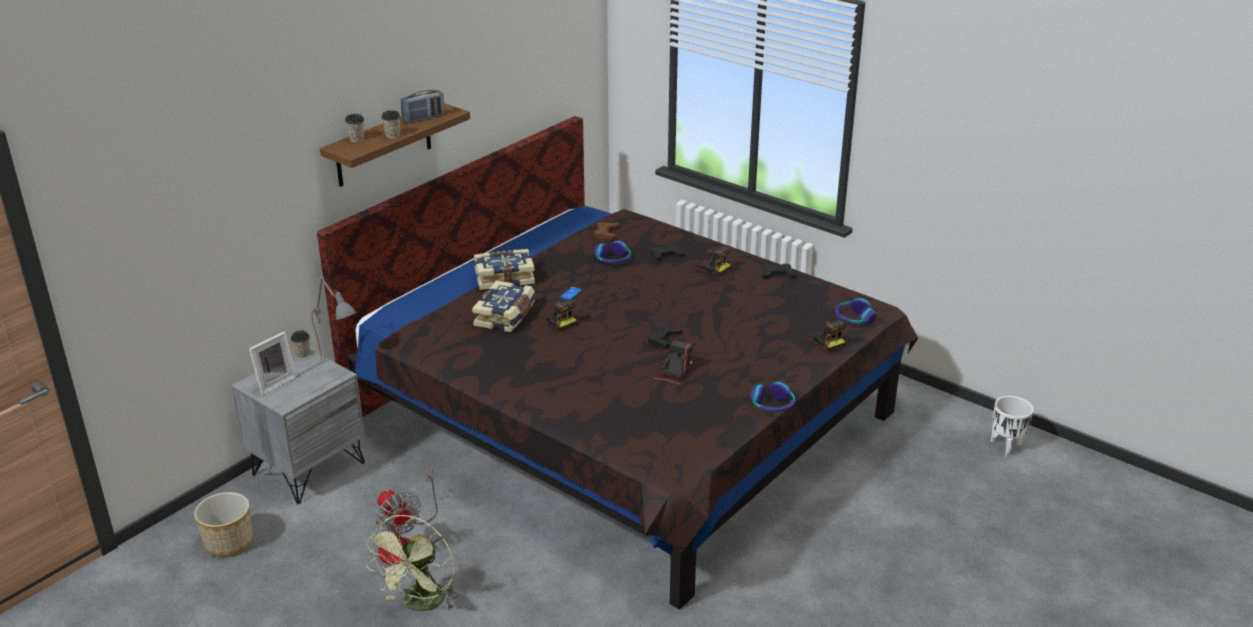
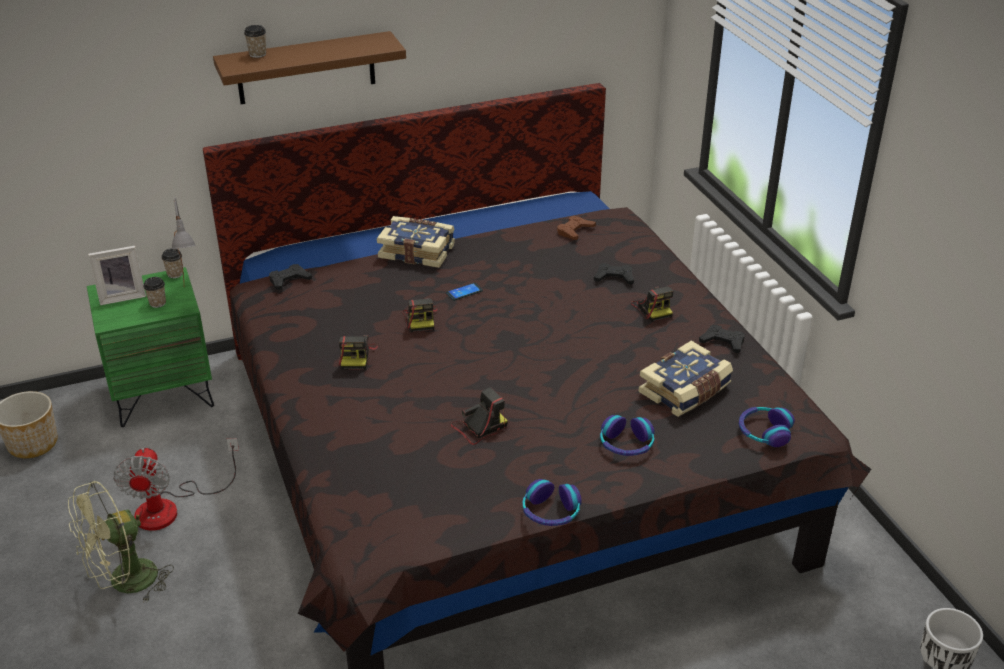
camera: 30 degrees right, 5 degrees up
grey nightstand [231,350,365,504] -> green nightstand [87,267,214,427]
cup [381,110,401,138] -> cup moved to [143,277,166,308]
radio [401,90,445,123] -> none
book [472,281,535,333] -> book moved to [638,341,733,417]
headphones [594,241,631,263] -> headphones moved to [600,415,655,456]
black game controller [648,324,682,348] -> black game controller moved to [269,264,312,290]
camera [806,320,846,352] -> camera moved to [339,335,378,370]

